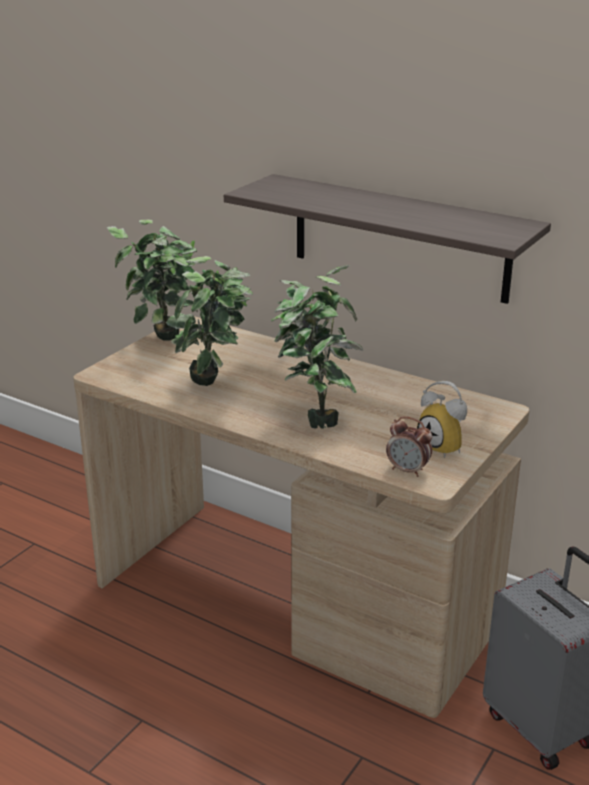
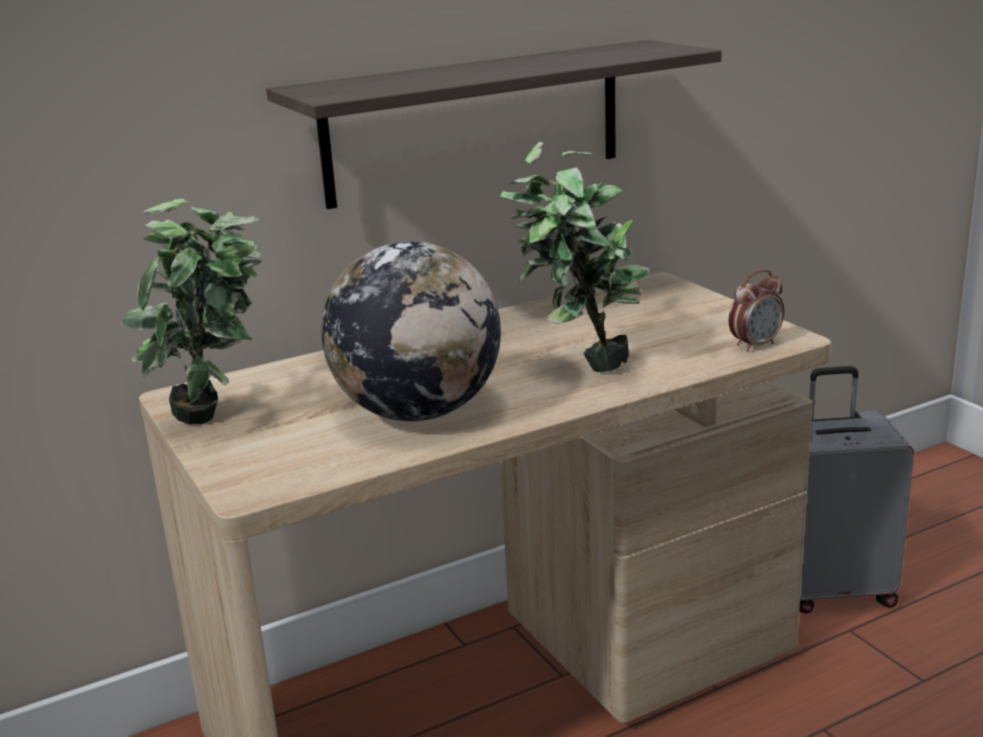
camera: 60 degrees left, 5 degrees down
potted plant [166,256,253,386] -> globe [321,241,501,421]
alarm clock [417,381,467,458] -> none

